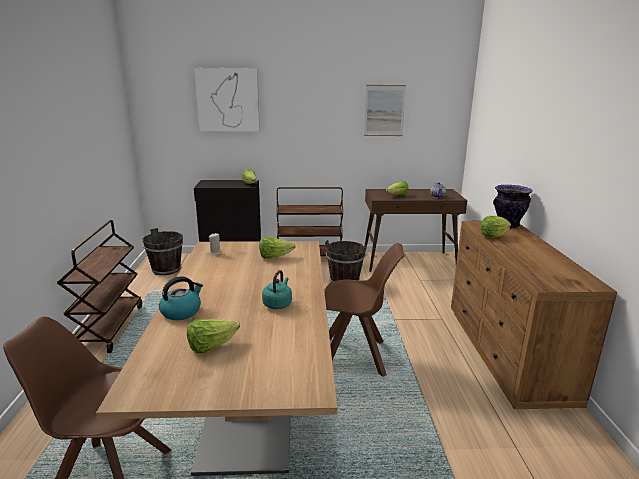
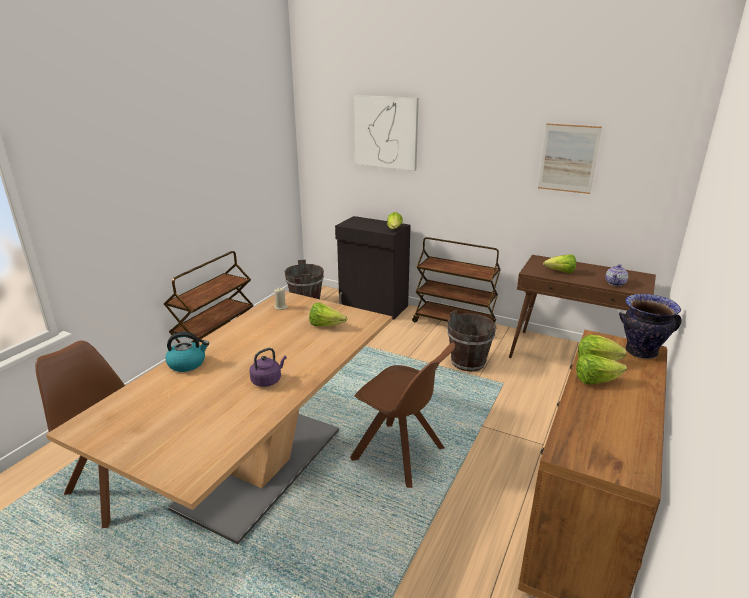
camera: 30 degrees right, 5 degrees up
lettuce [187,319,240,354] -> lettuce moved to [576,354,627,385]
turquoise kettle [262,270,292,309] -> purple kettle [249,348,287,387]

